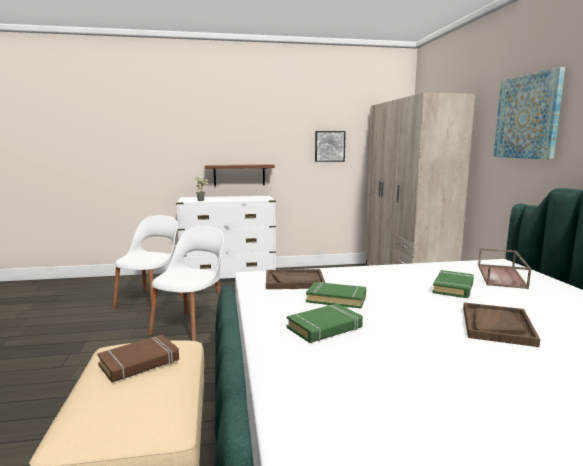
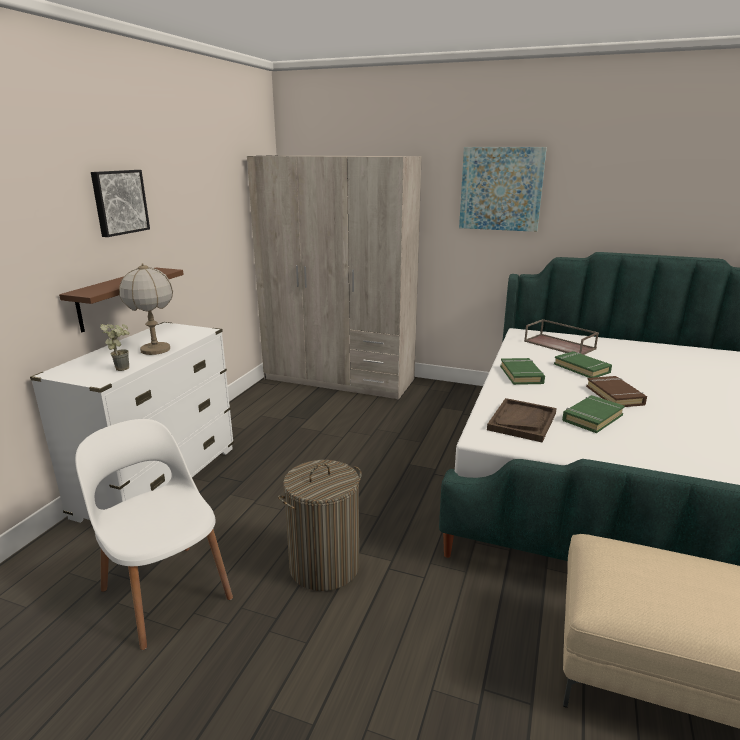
camera: 60 degrees left, 10 degrees up
brown book [97,335,179,382] -> brown book moved to [586,376,647,407]
white chair [149,226,224,341] -> laundry basket [278,460,362,591]
green book [287,303,363,343] -> green book moved to [500,358,545,385]
picture [315,131,346,162] -> picture moved to [91,170,150,237]
brown tray [463,303,540,347] -> none
none -> table lamp [119,263,173,355]

